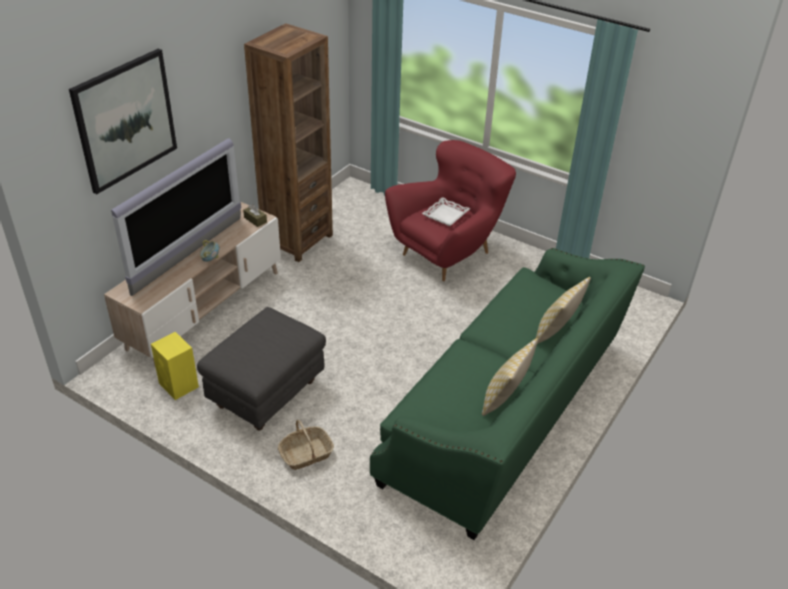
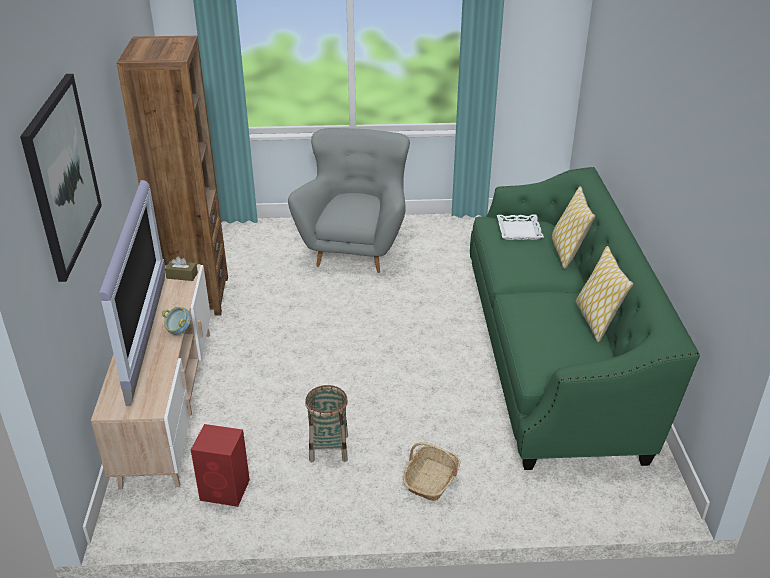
camera: 35 degrees left, 5 degrees down
yellow speaker [151,332,199,400] -> red speaker [191,424,250,507]
grey ottoman [197,307,326,431] -> basket [305,385,348,462]
red armchair [385,140,516,281] -> grey armchair [288,128,410,273]
white tray [422,197,470,226] -> white tray moved to [497,215,544,240]

